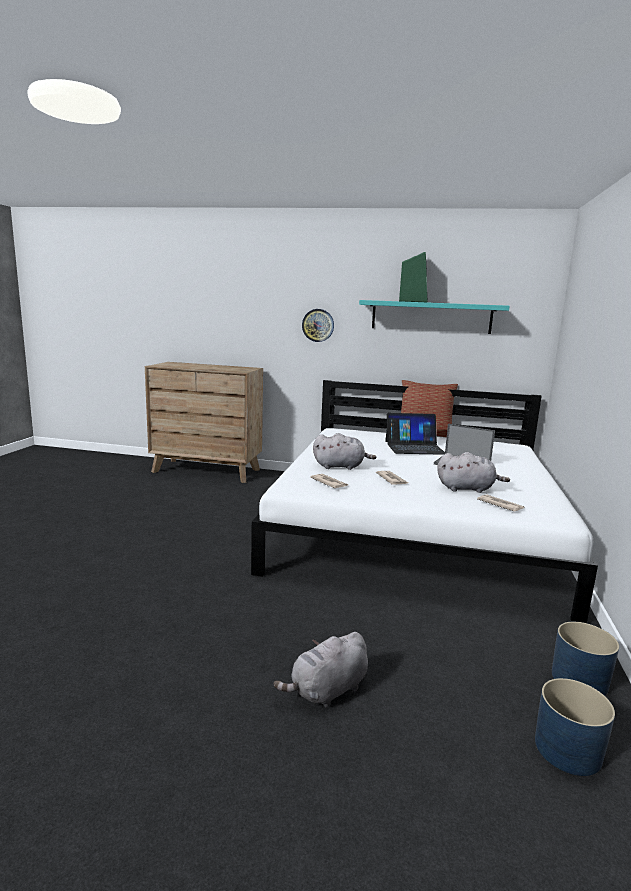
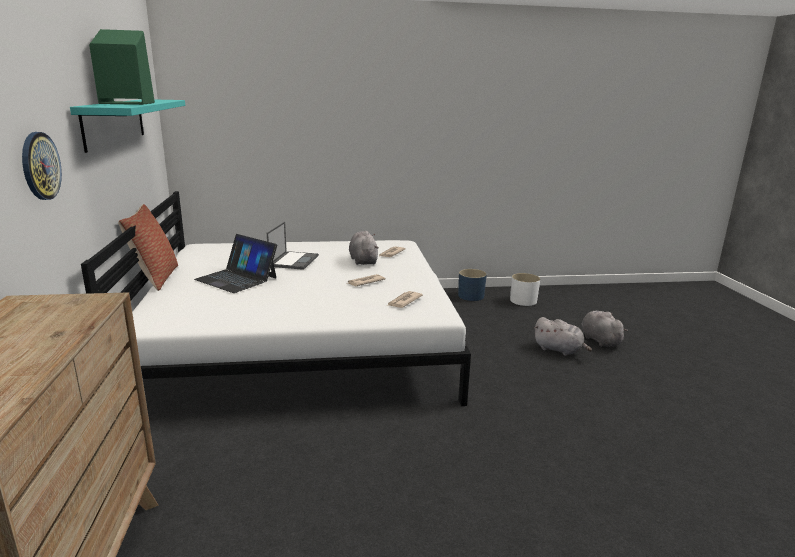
camera: 110 degrees left, 5 degrees up
grey plush toy [313,433,376,470] -> grey plush toy moved to [581,311,628,347]
laptop [385,413,445,455] -> laptop turned 150 degrees clockwise [194,234,277,293]
blue planter [535,678,615,776] -> white planter [510,273,540,306]

